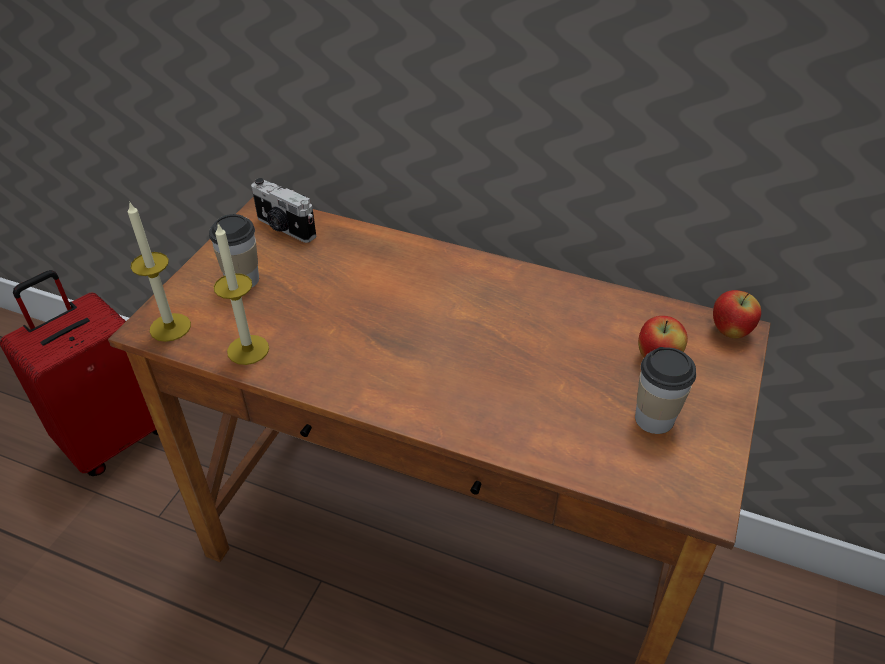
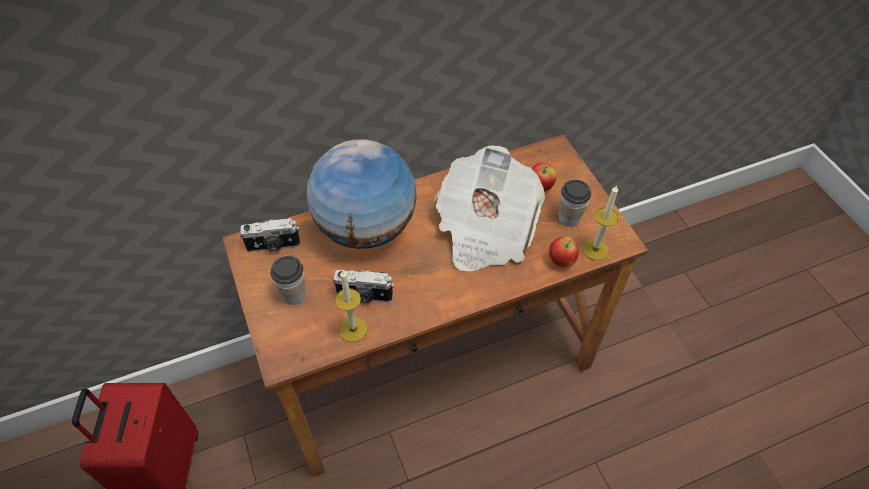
camera: 45 degrees left, 10 degrees up
candle [128,201,191,342] -> candle moved to [582,185,618,260]
apple [713,290,761,338] -> apple moved to [549,237,579,267]
none -> globe [307,139,416,249]
none -> camera [333,270,394,303]
none -> newspaper [435,145,545,271]

